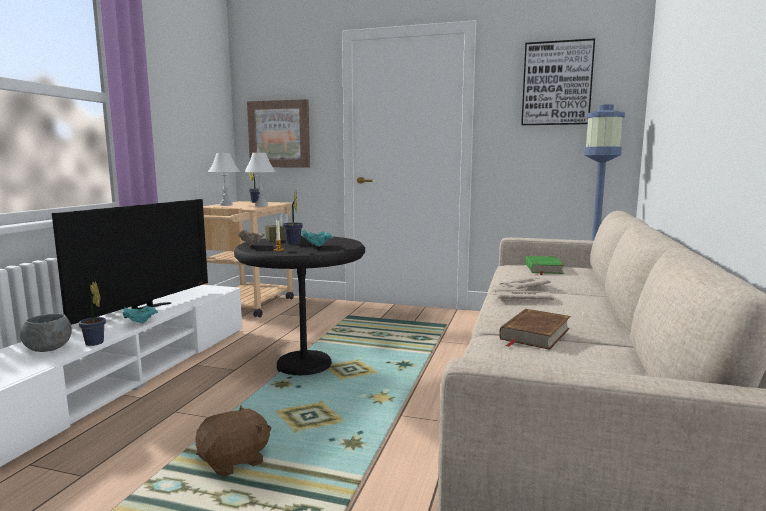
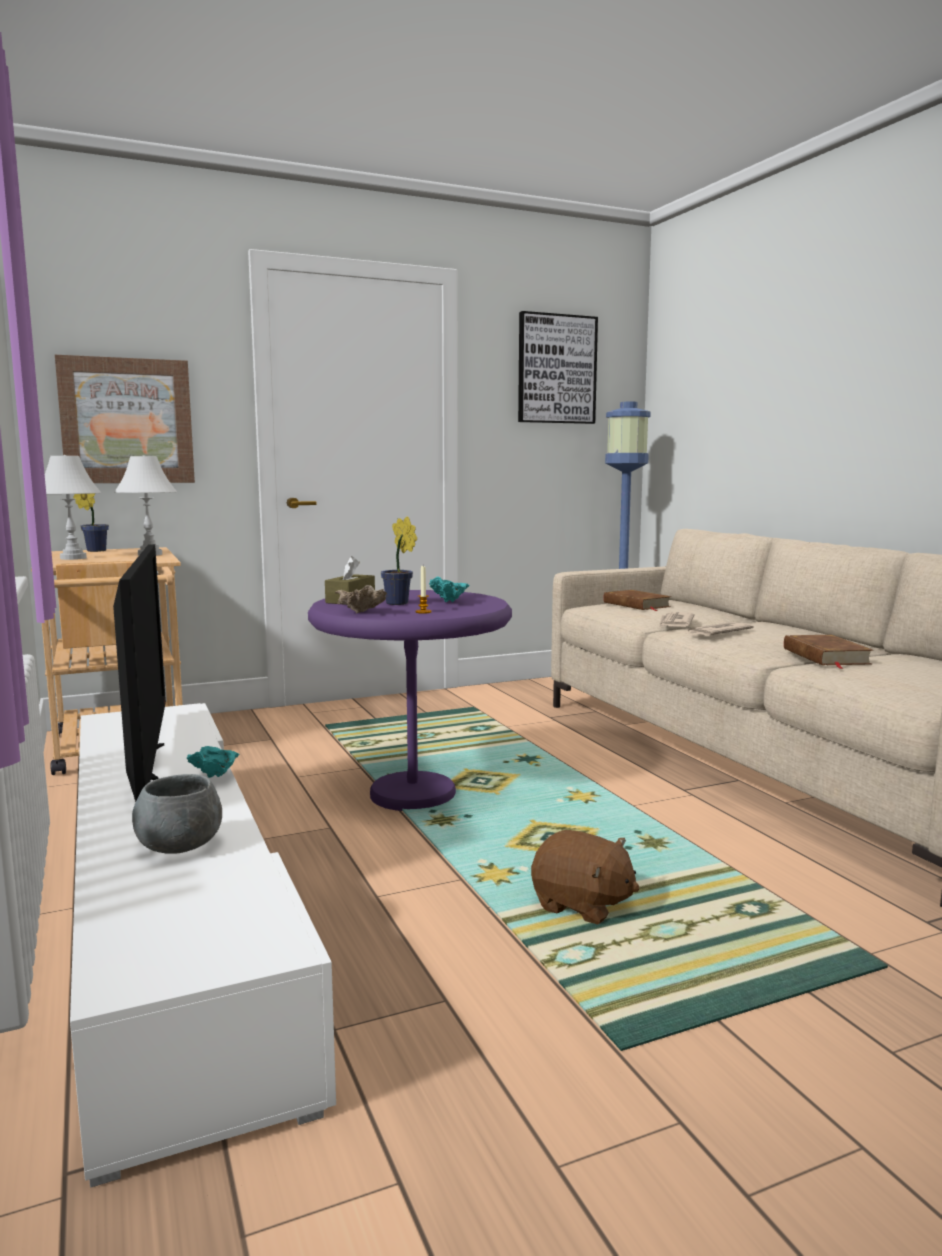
camera: 40 degrees left, 0 degrees up
potted plant [78,281,106,346] -> none
brown plush toy [195,405,271,477] -> brown plush toy turned 105 degrees clockwise [531,830,640,924]
black side table [234,236,365,375] -> purple side table [308,590,512,811]
green book [525,256,565,275] -> brown book [604,590,671,611]

